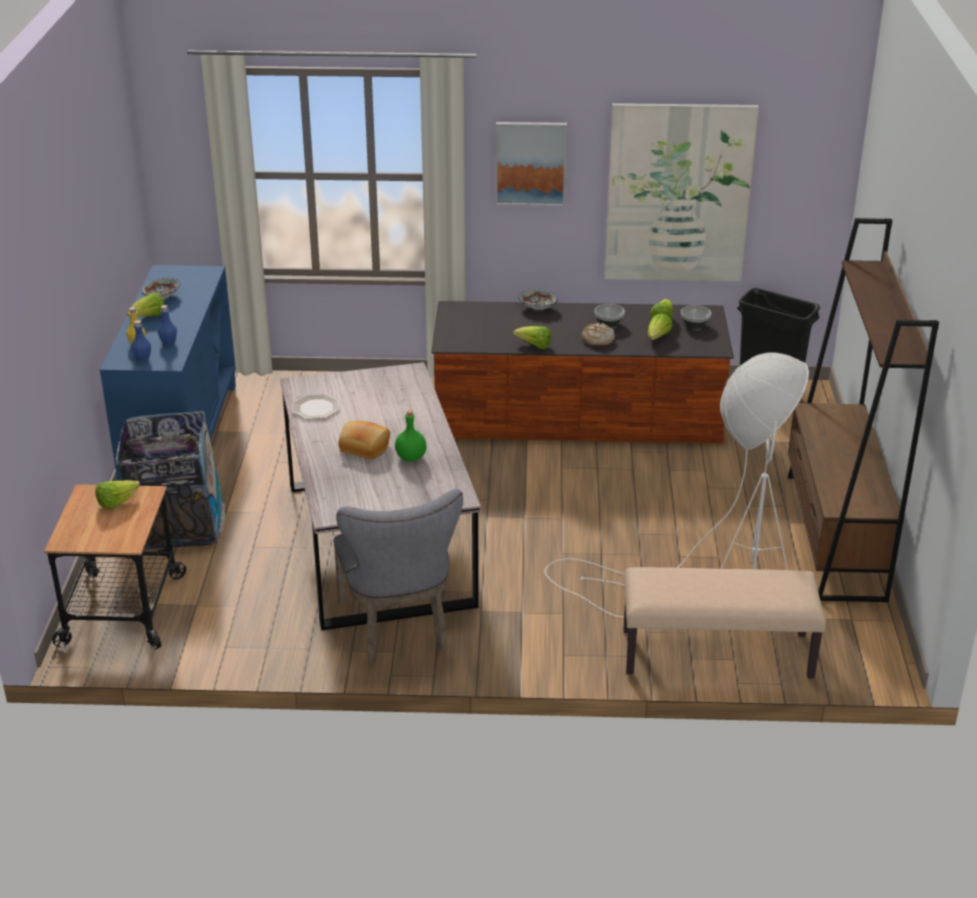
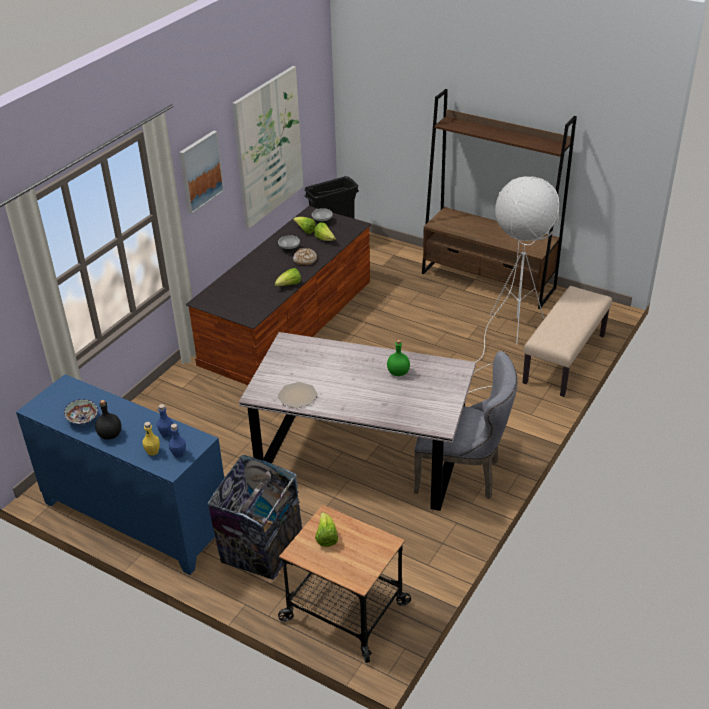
camera: 60 degrees left, 5 degrees up
lettuce [127,293,165,317] -> black bottle [95,400,121,440]
bread [338,421,390,460] -> none
bowl [518,289,558,309] -> none

